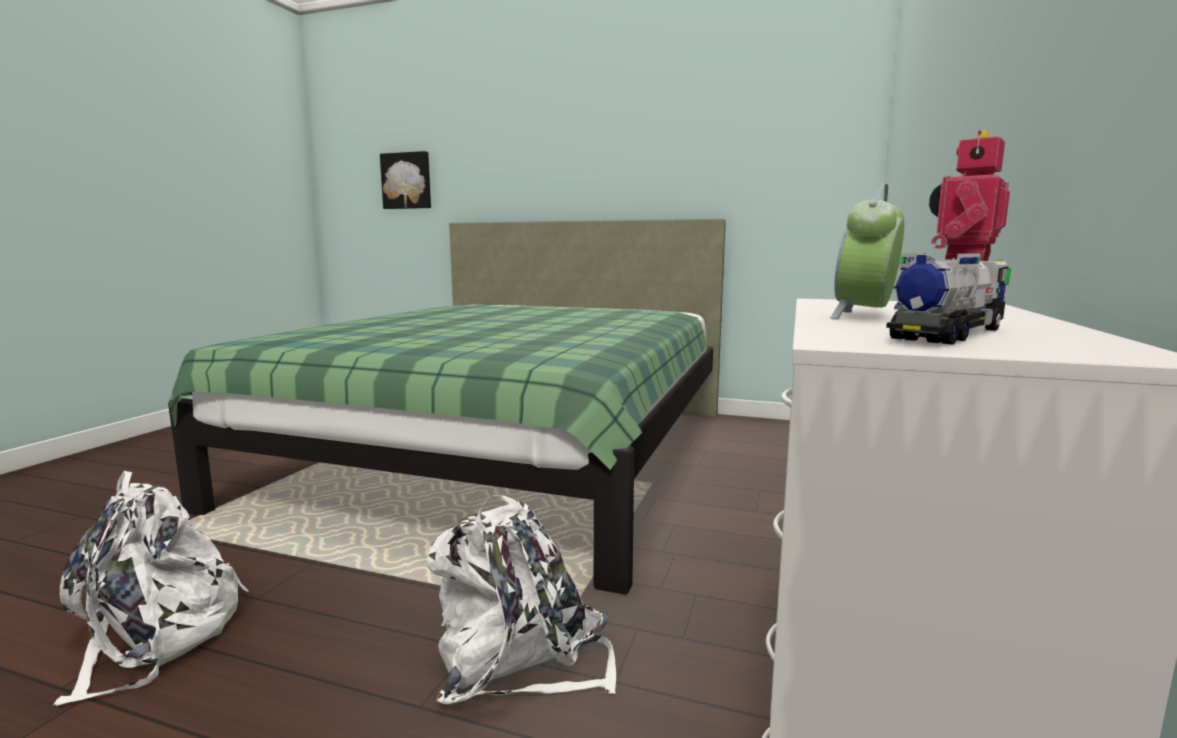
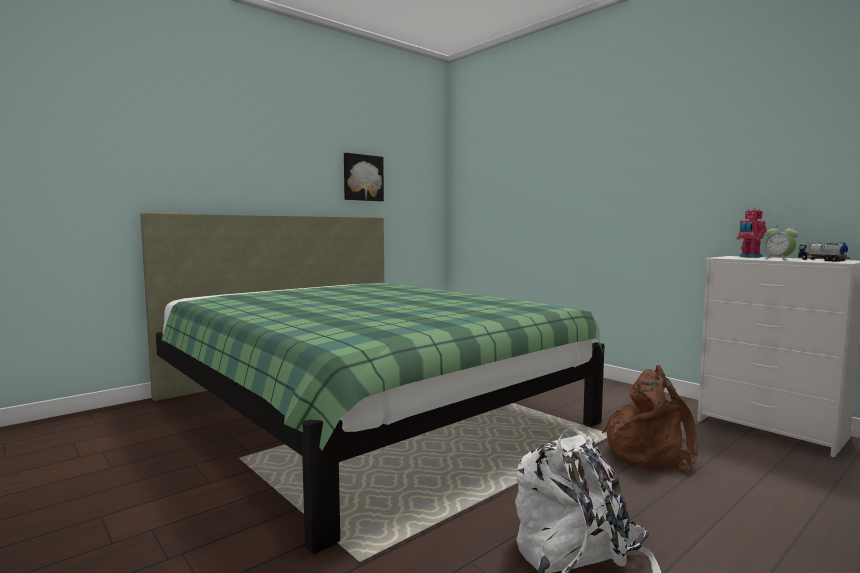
camera: 60 degrees left, 5 degrees down
picture [380,151,431,209] -> picture moved to [344,153,384,201]
white backpack [427,495,616,705] -> brown backpack [602,365,698,473]

